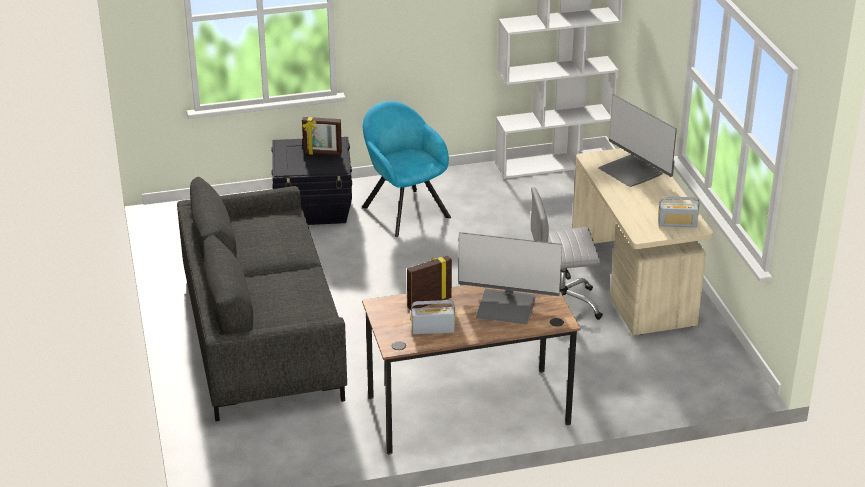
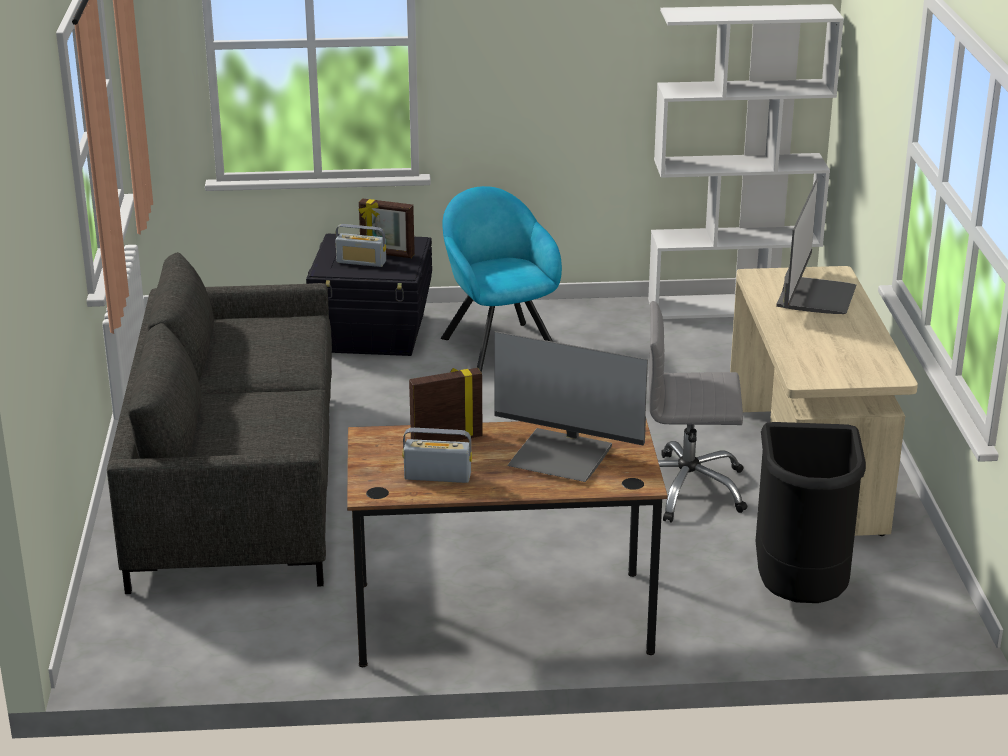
camera: 10 degrees right, 5 degrees down
monitor [598,94,677,187] -> monitor turned 135 degrees counterclockwise [776,179,856,314]
radio [658,197,699,227] -> radio moved to [335,224,386,267]
none -> black trash can [756,422,866,603]

